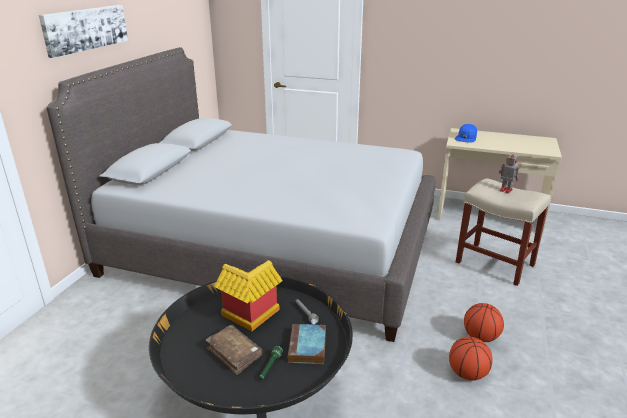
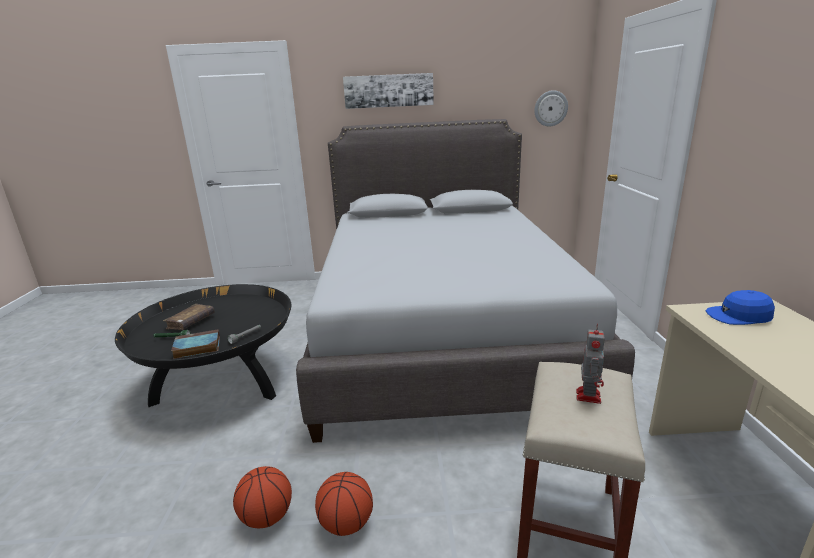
camera: 70 degrees right, 5 degrees down
toy house [214,260,283,331] -> none
none -> wall clock [534,90,568,126]

